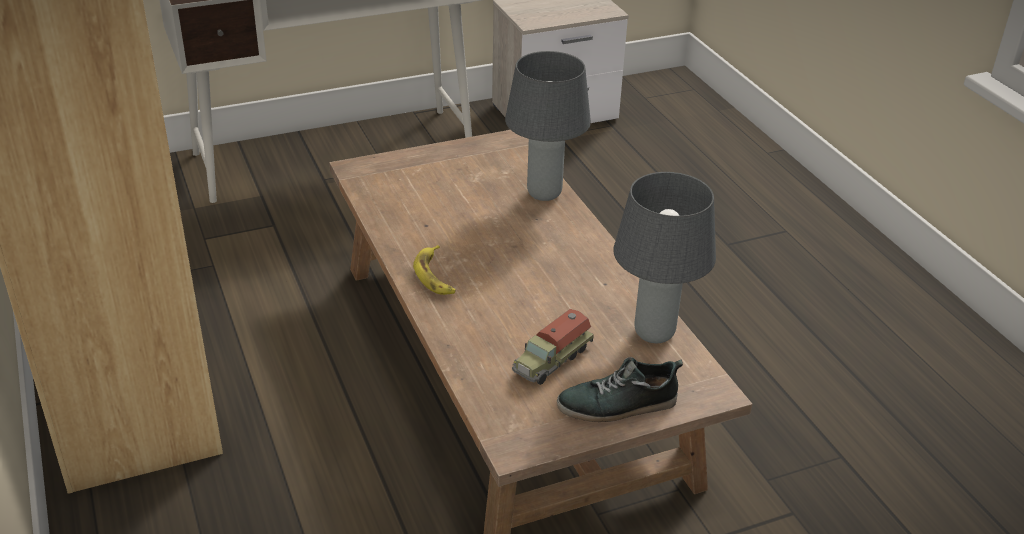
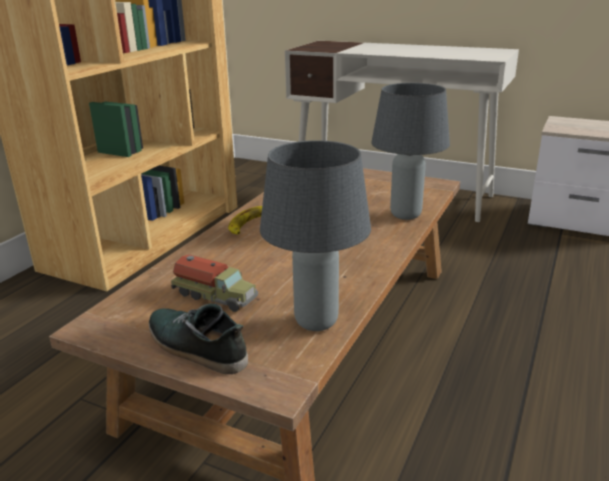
camera: 50 degrees right, 10 degrees down
toy truck [512,309,594,385] -> toy truck turned 150 degrees counterclockwise [171,254,258,312]

